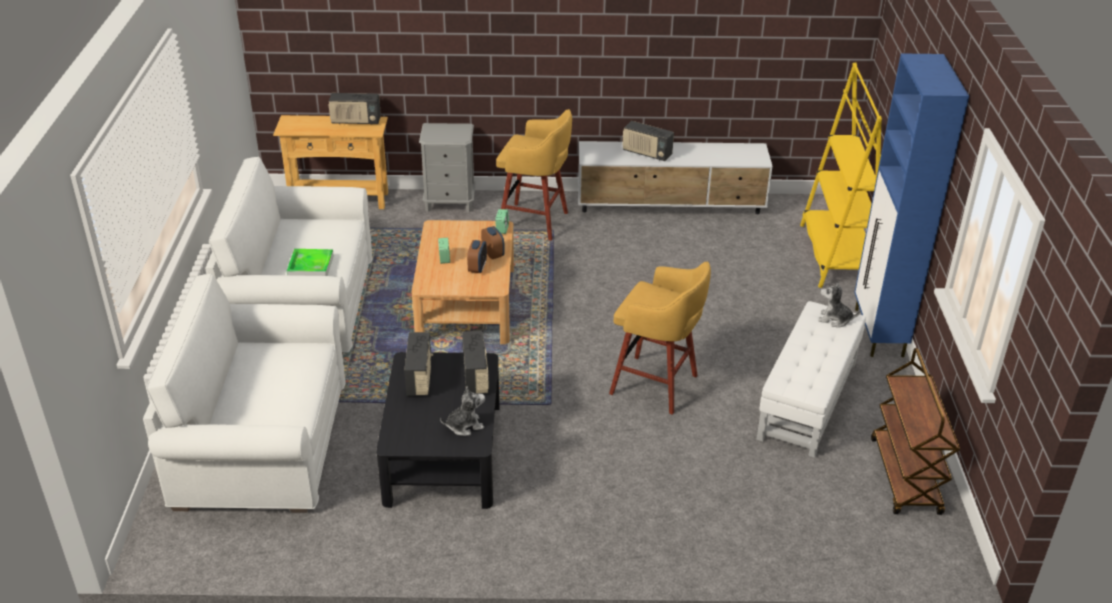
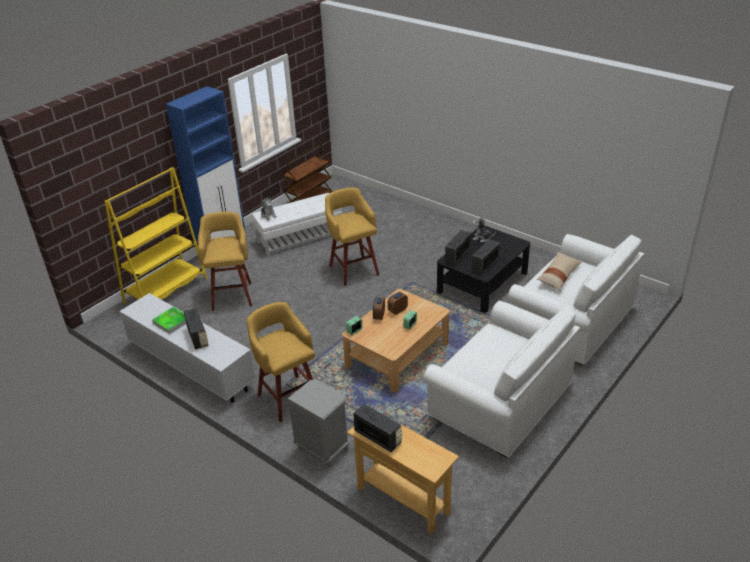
camera: 140 degrees left, 0 degrees up
tray [287,249,334,276] -> tray moved to [152,307,186,334]
none -> yellow stool [198,211,252,311]
none -> beige pillow [537,252,581,291]

